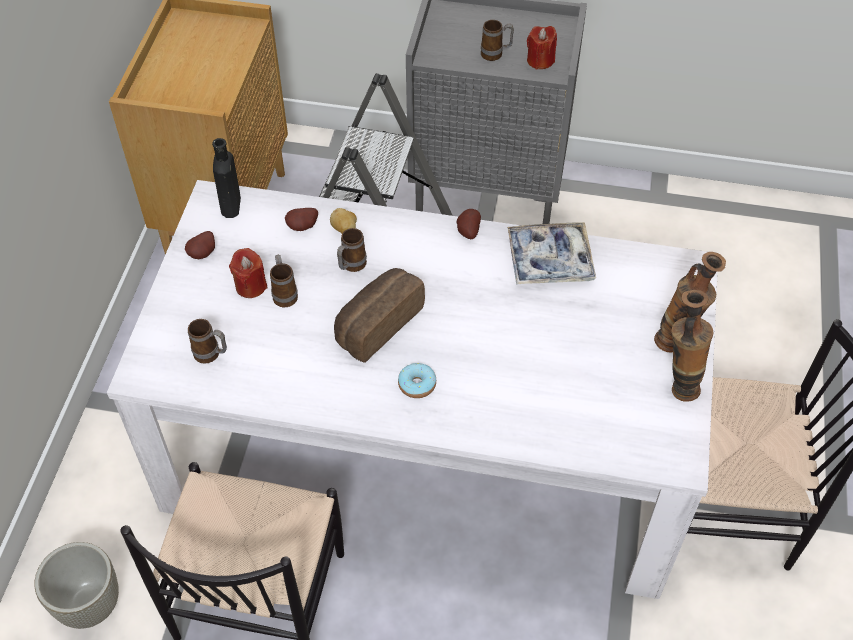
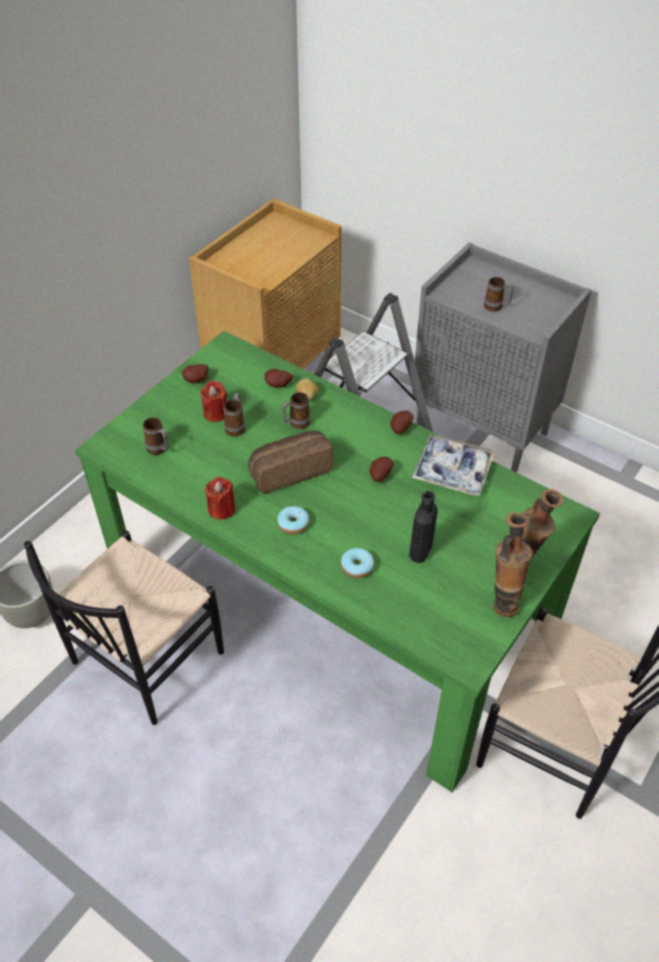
camera: 25 degrees right, 5 degrees down
white dining table [107,180,718,599] -> green dining table [75,331,600,793]
black bottle [212,138,241,218] -> black bottle moved to [409,491,438,563]
red candle [527,26,557,70] -> red candle moved to [205,477,236,520]
none -> donut [341,548,374,578]
none -> potato [369,457,394,482]

